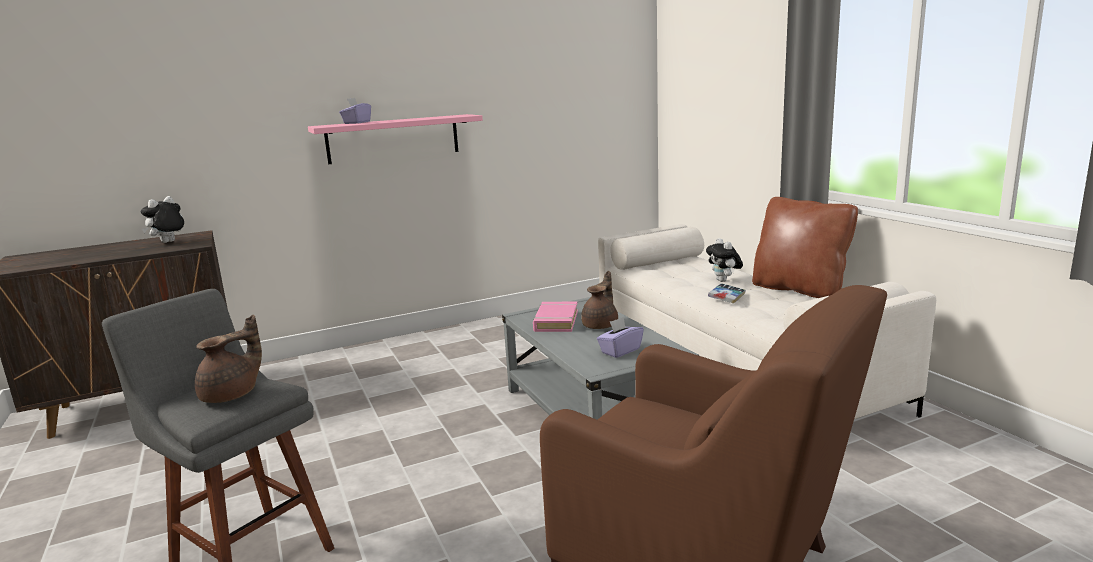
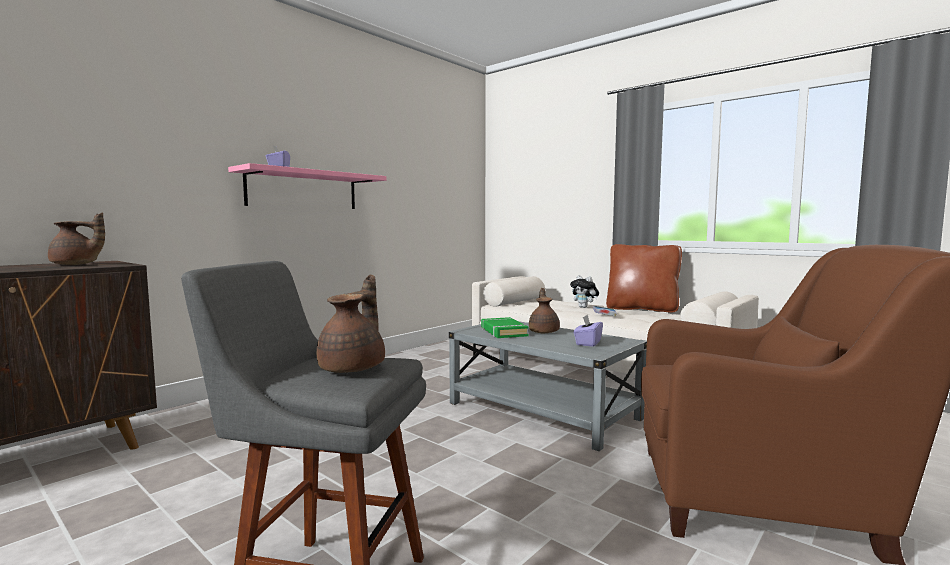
camera: 25 degrees left, 10 degrees down
plush toy [140,196,184,243] -> brown teapot [48,213,105,265]
pink book [533,302,578,332] -> green book [481,317,529,338]

